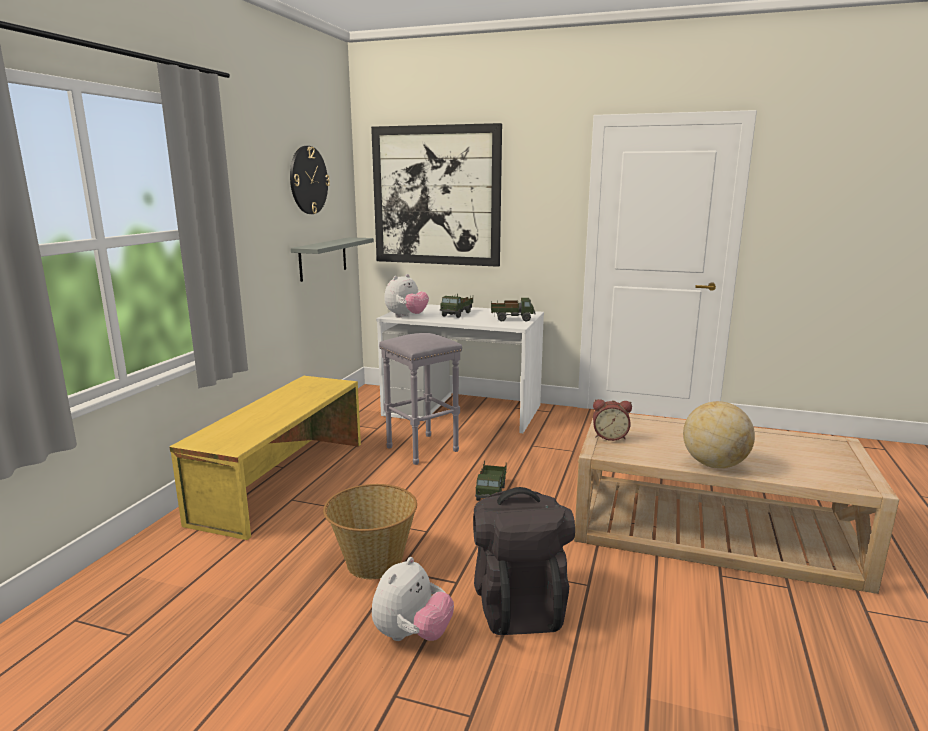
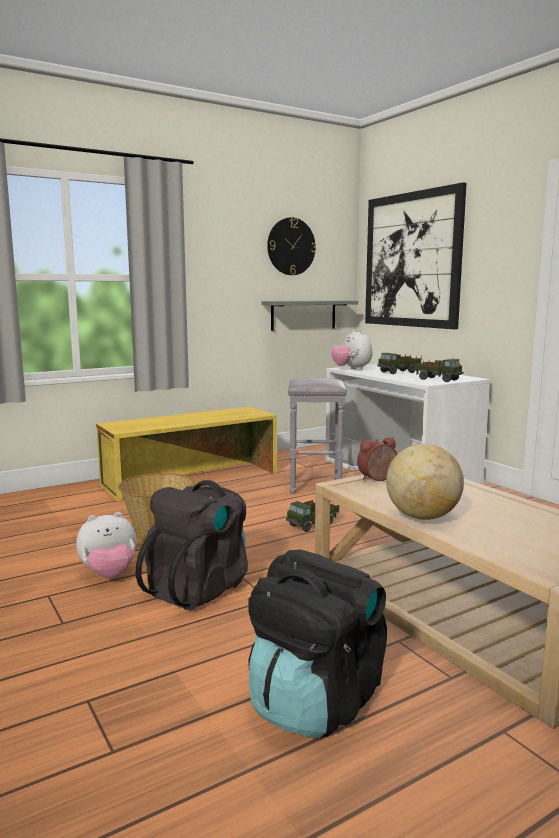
camera: 40 degrees right, 5 degrees down
plush toy [385,274,429,317] -> plush toy turned 75 degrees clockwise [331,330,372,370]
alarm clock [593,399,632,441] -> alarm clock turned 105 degrees clockwise [357,437,397,481]
none -> black backpack [248,550,387,738]

